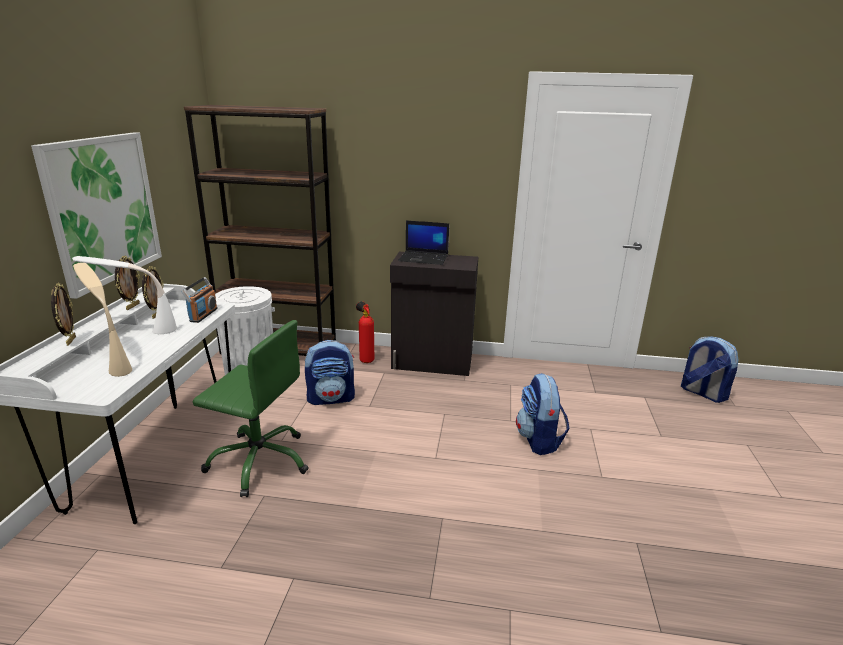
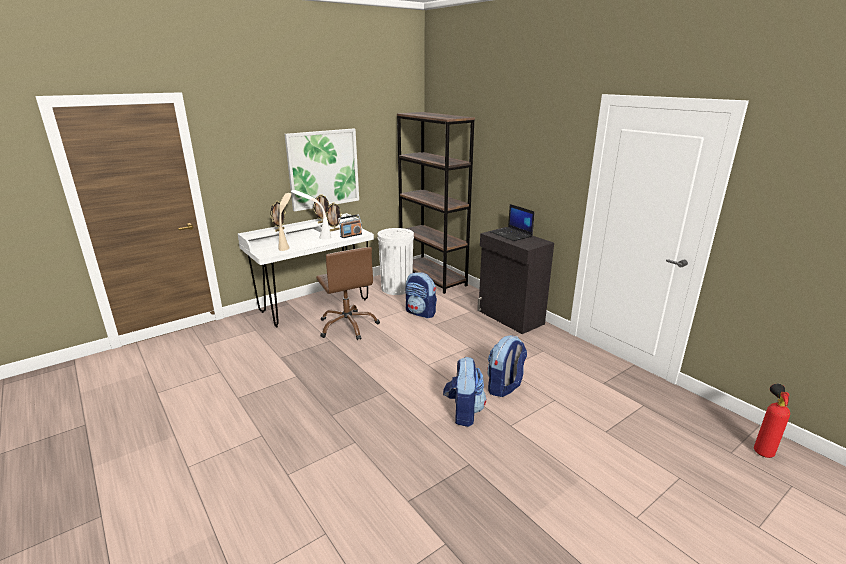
camera: 45 degrees right, 0 degrees up
green office chair [193,320,309,497] -> brown office chair [316,247,380,340]
fire extinguisher [356,301,374,363] -> fire extinguisher moved to [754,384,790,458]
backpack [681,336,739,403] -> backpack moved to [443,357,486,427]

